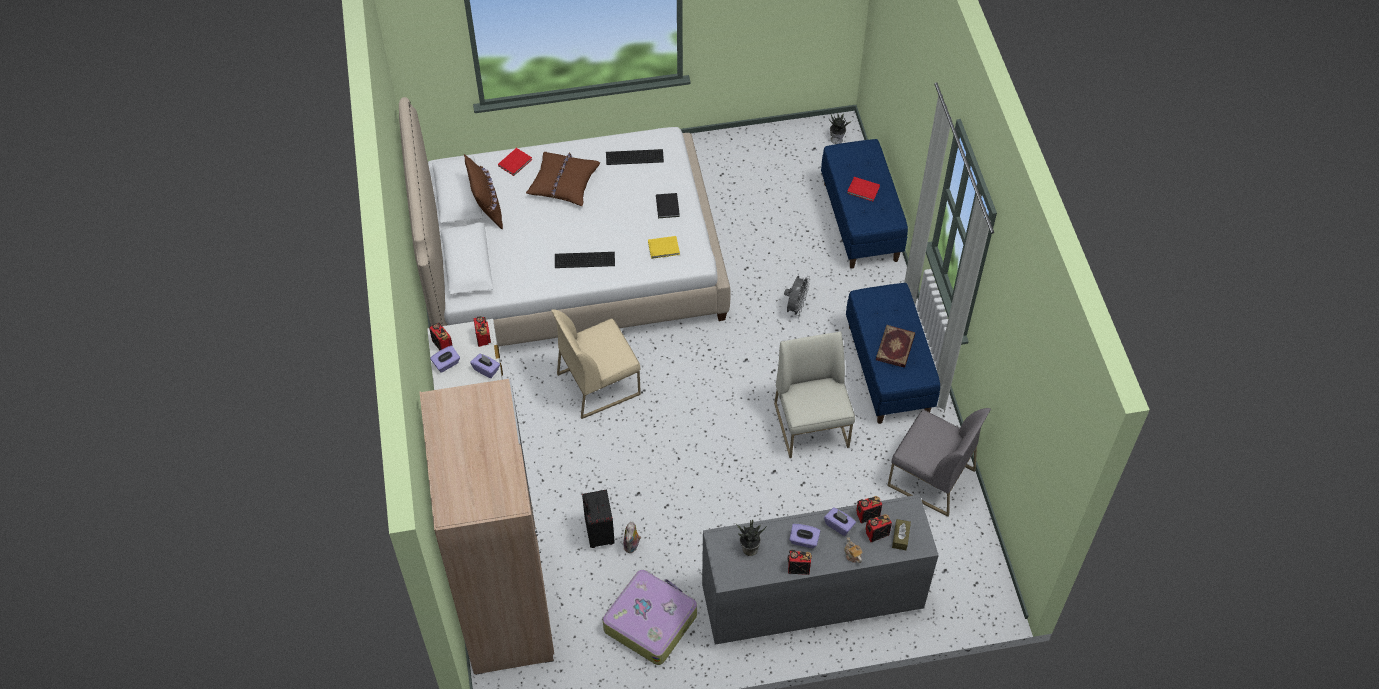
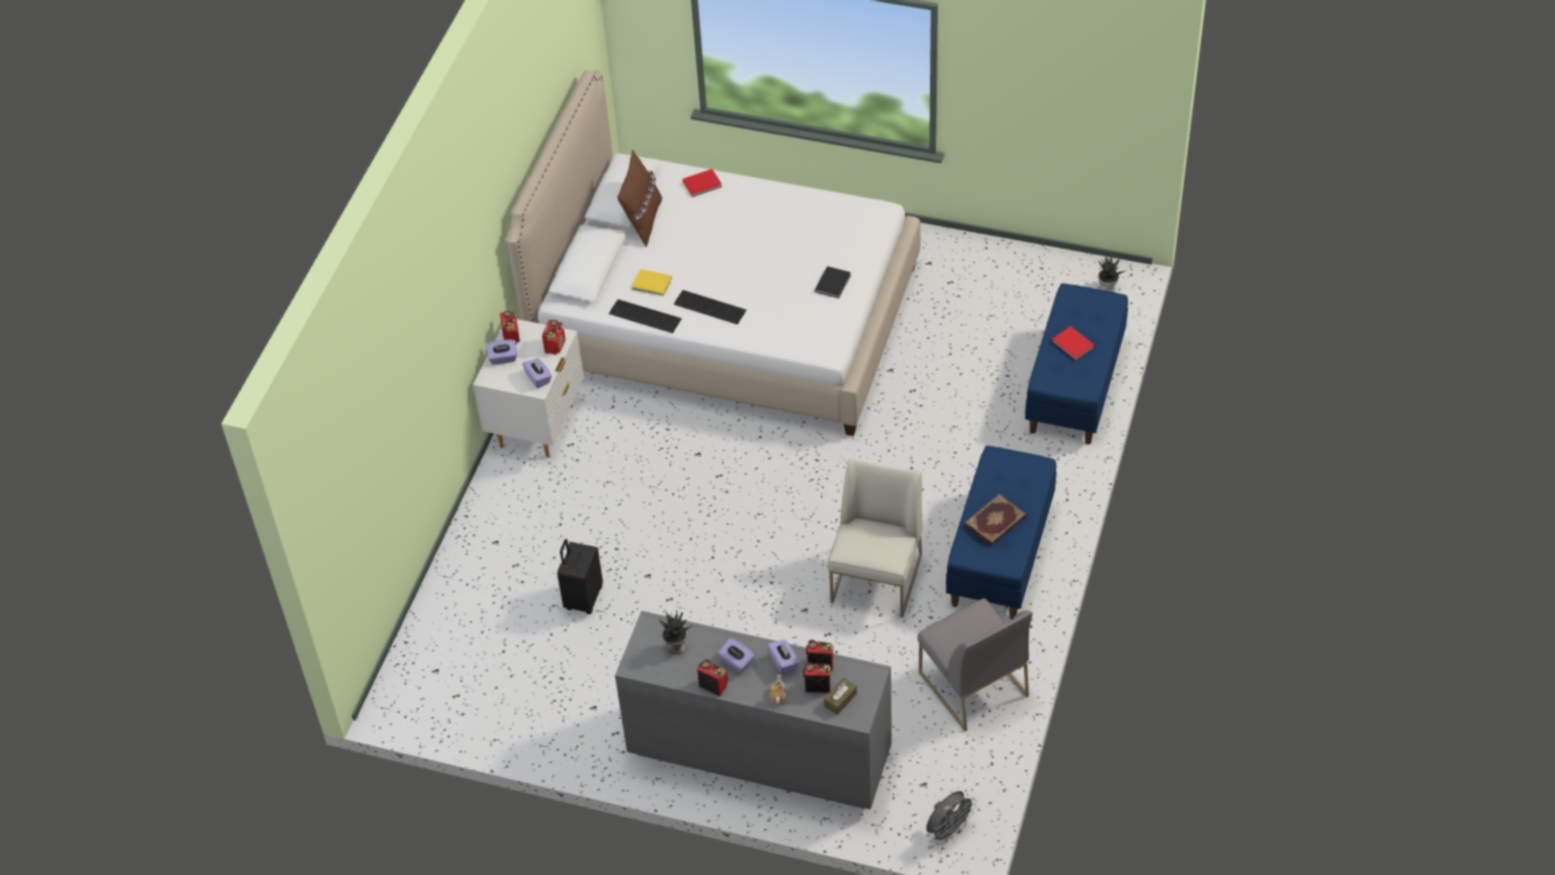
camera: 30 degrees right, 5 degrees down
beige wardrobe [420,378,554,675] -> none
brown pillow [526,152,600,206] -> none
beige chair [551,309,641,419] -> none
suitcase [603,570,697,665] -> none
keyboard [606,149,664,165] -> keyboard moved to [609,299,682,333]
plush toy [623,521,641,553] -> none
yellow book [648,236,680,259] -> yellow book moved to [632,269,672,296]
grey fan [784,276,810,317] -> grey fan moved to [926,791,977,844]

